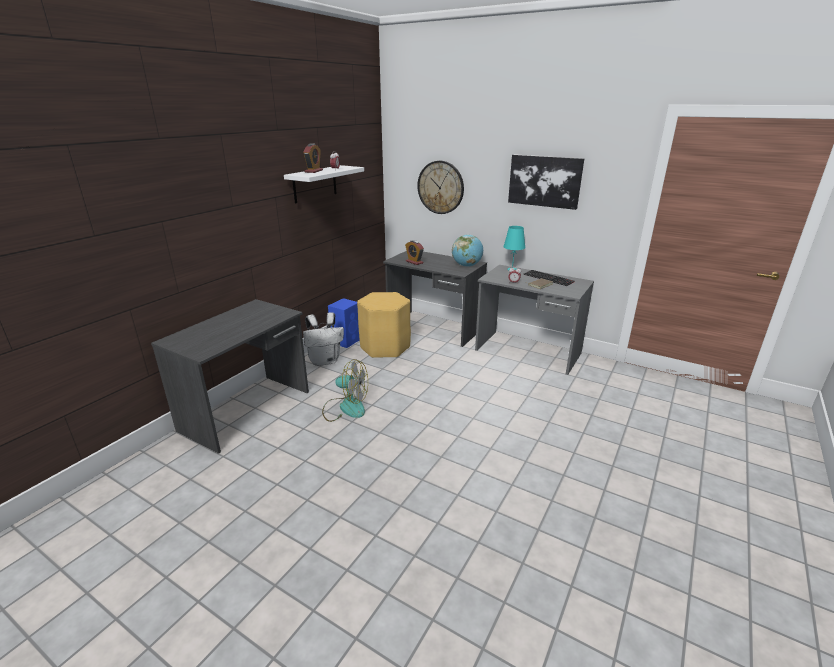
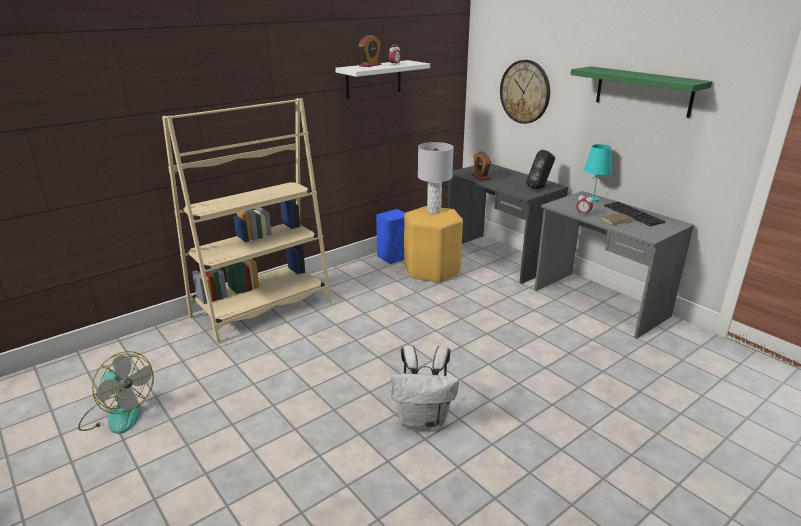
camera: 20 degrees right, 0 degrees up
grey desk [151,299,309,454] -> beige bookcase [162,98,332,343]
white backpack [303,312,344,366] -> white backpack moved to [391,345,459,431]
fan [322,359,368,422] -> fan moved to [78,351,154,434]
globe [452,234,483,267] -> black speaker [526,150,555,189]
picture [508,154,584,210] -> green shelf [570,66,712,118]
none -> grey table lamp [418,142,454,214]

